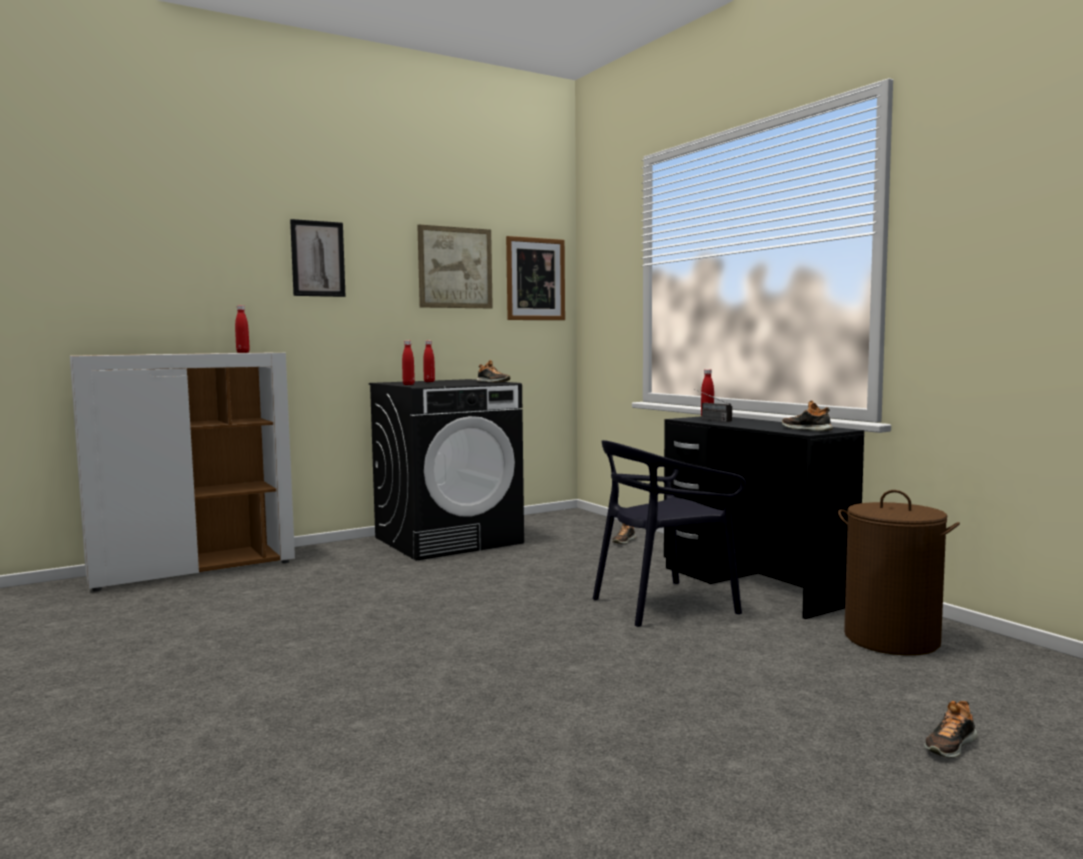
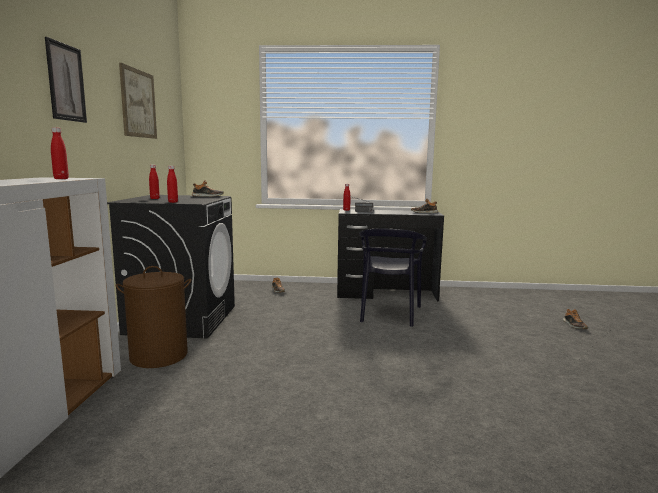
camera: 55 degrees left, 5 degrees up
picture [506,236,565,320] -> none
brown laundry basket [838,490,960,656] -> brown laundry basket moved to [116,266,191,368]

